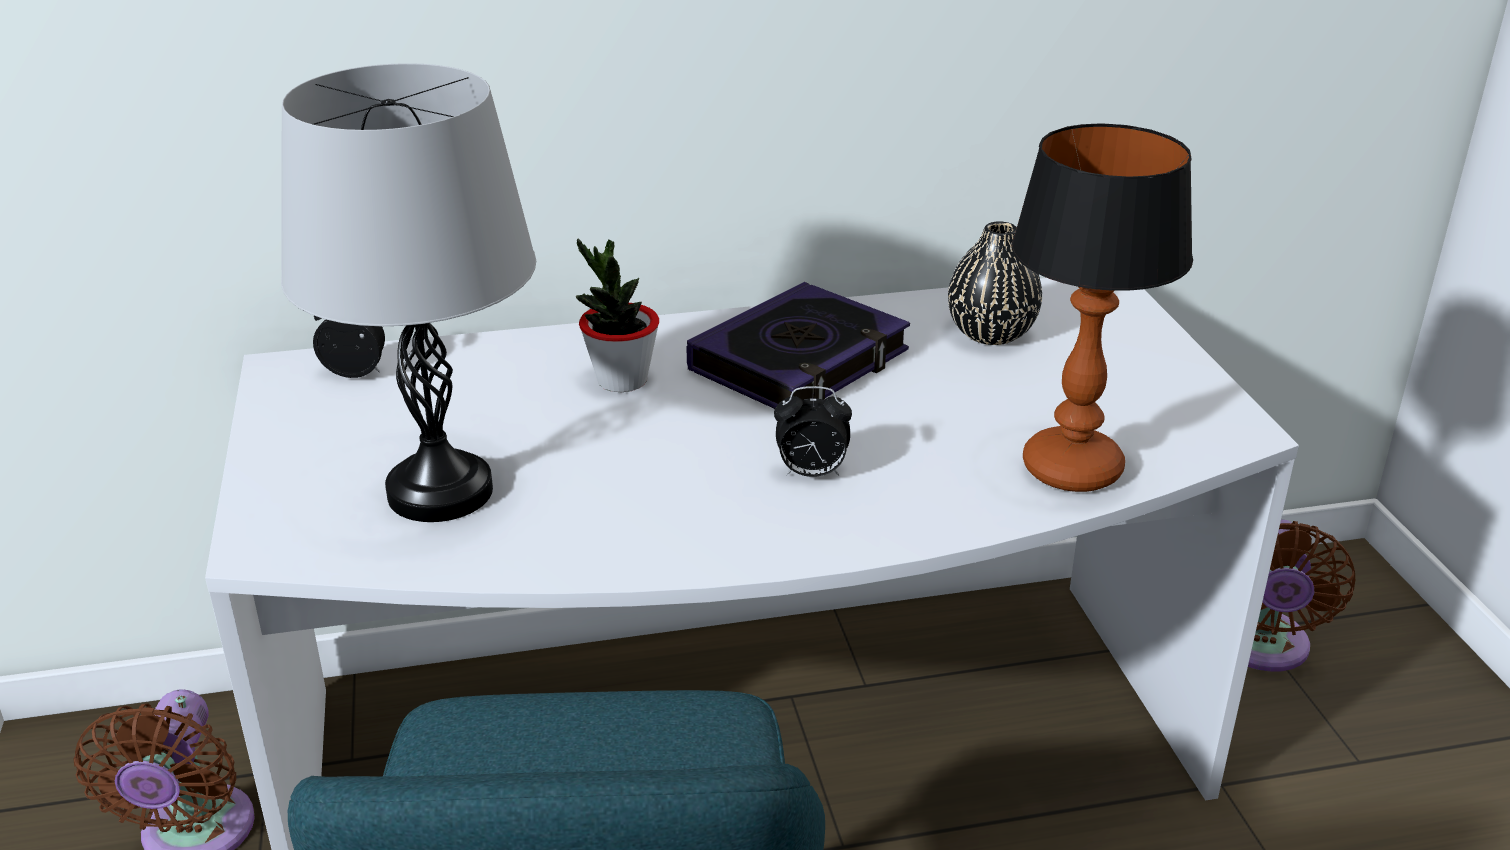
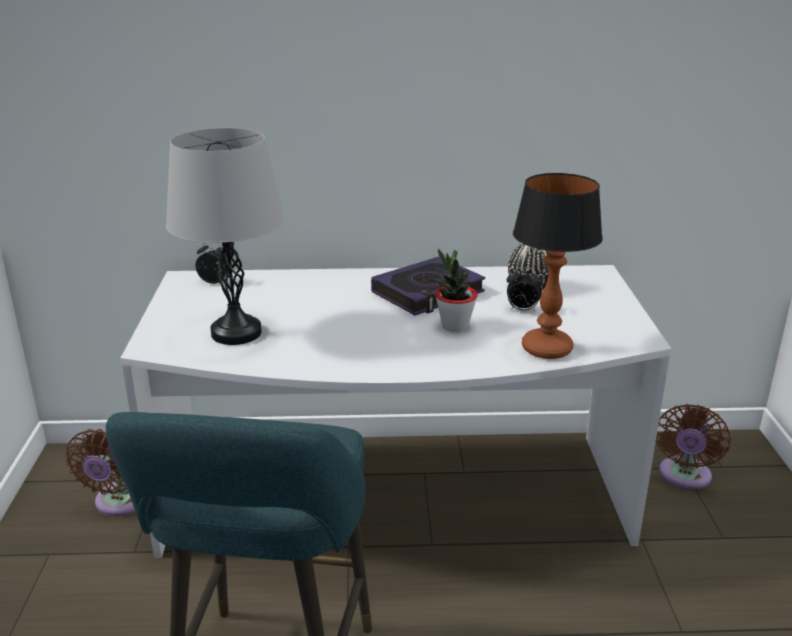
camera: 10 degrees right, 5 degrees down
potted plant [576,239,659,392] -> potted plant moved to [435,248,478,332]
alarm clock [774,386,852,477] -> alarm clock moved to [507,267,543,312]

